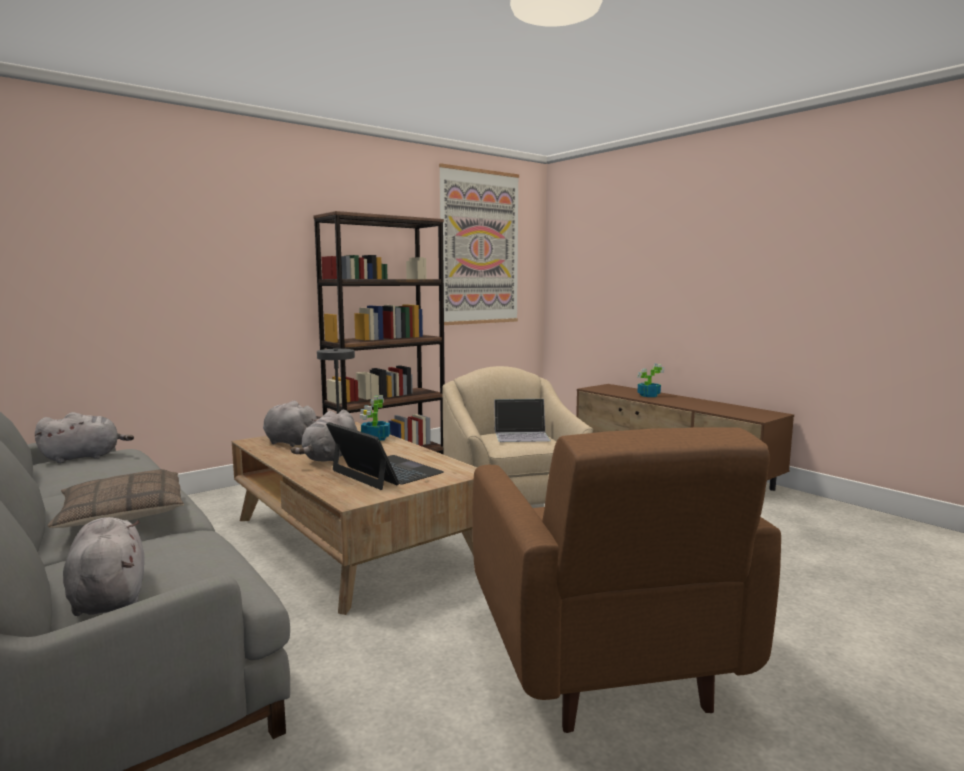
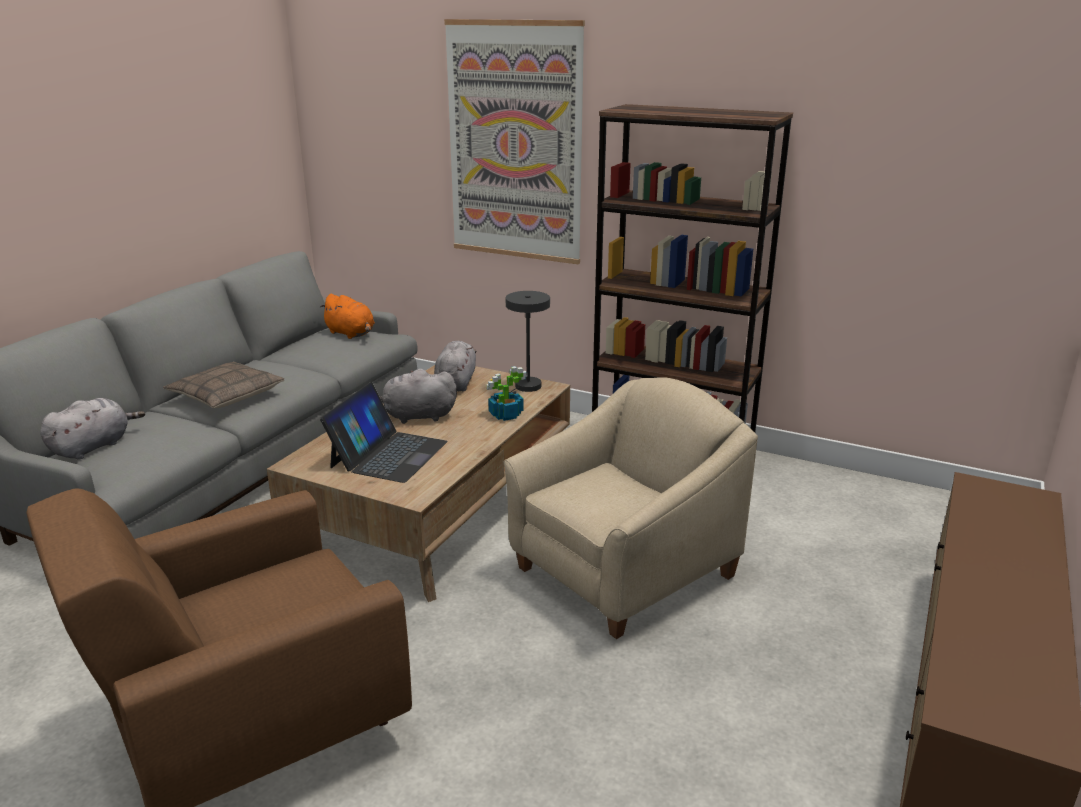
camera: 65 degrees right, 15 degrees up
grey plush toy [35,412,134,463] -> orange plush toy [320,294,375,339]
picture [439,163,519,325] -> picture moved to [444,19,585,264]
laptop [494,399,551,442] -> none
potted plant [637,364,665,397] -> none

